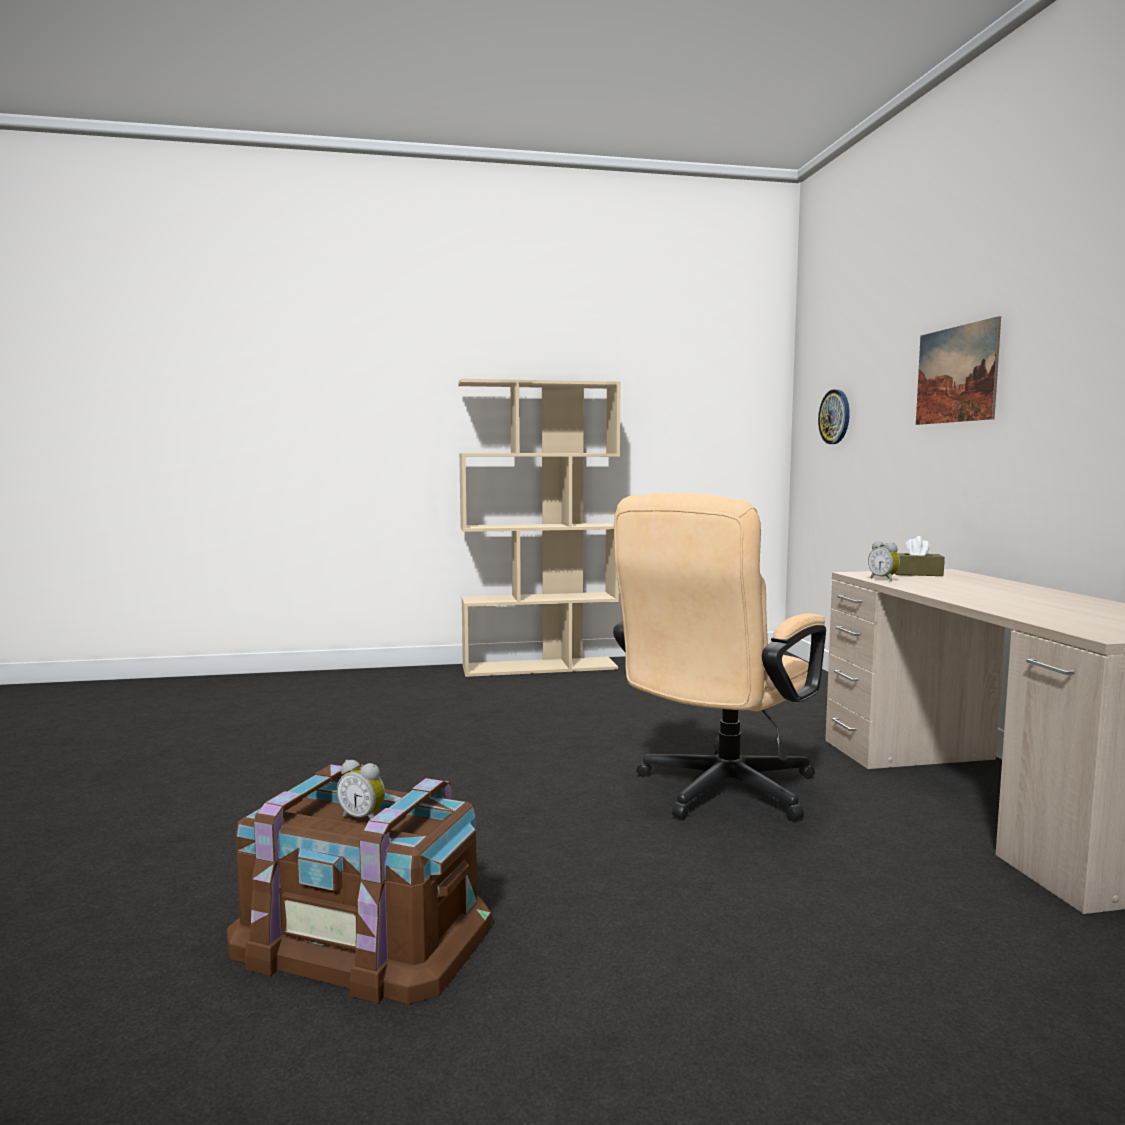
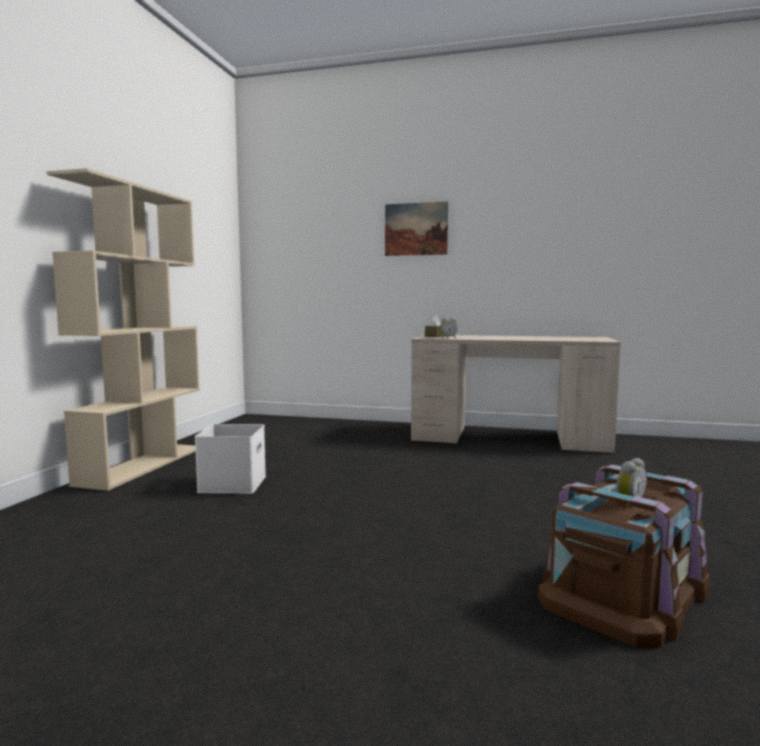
camera: 65 degrees left, 0 degrees up
beige office chair [613,493,826,821] -> none
wall clock [818,389,850,444] -> none
none -> white storage box [195,424,266,494]

